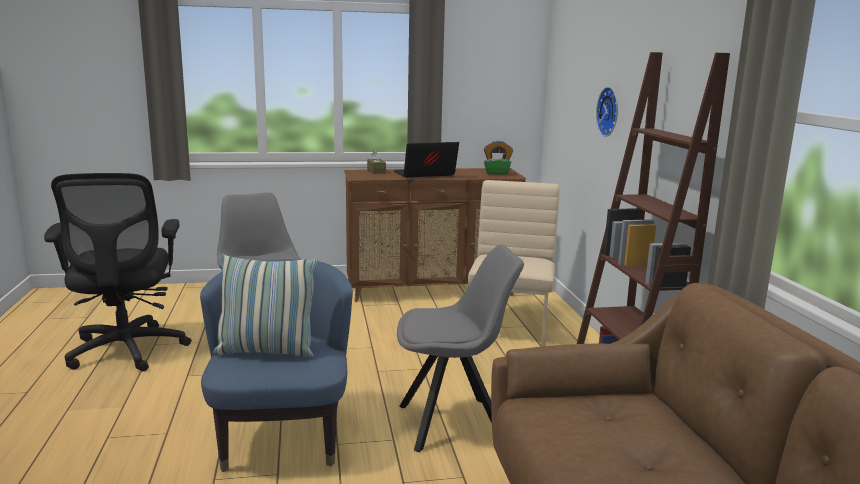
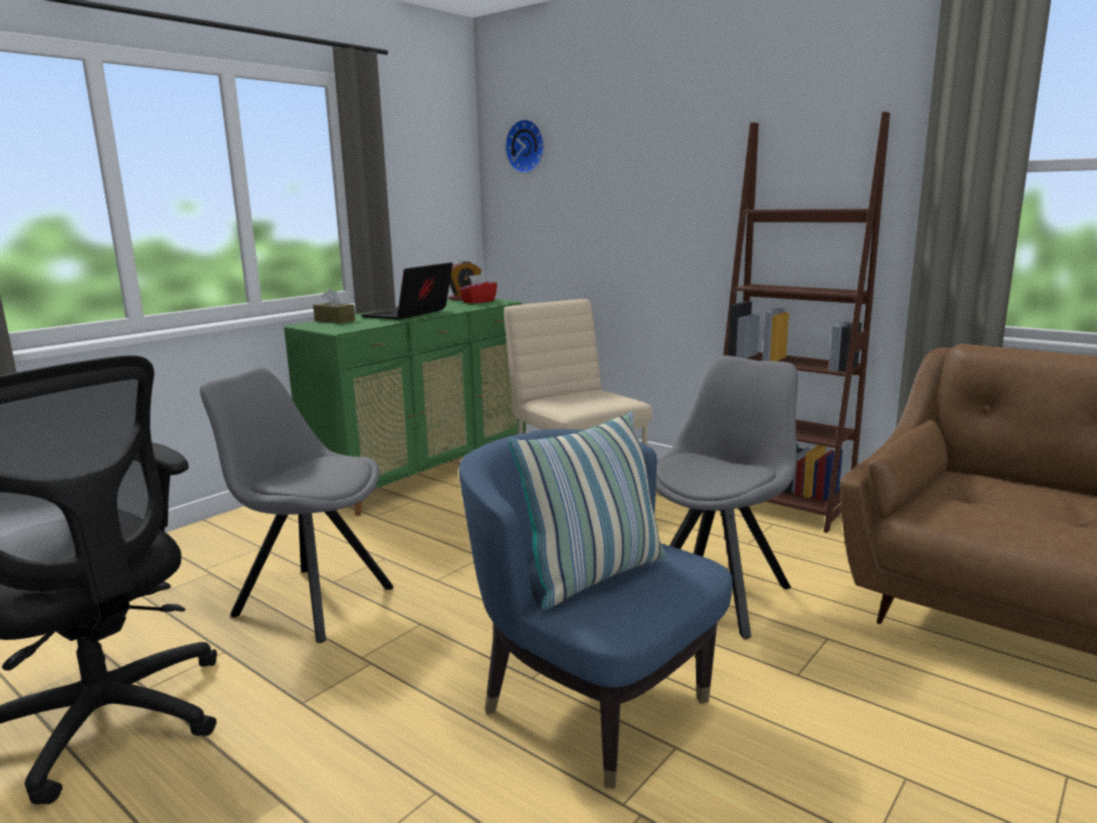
camera: 40 degrees left, 0 degrees up
brown cabinet [344,168,527,303] -> green cabinet [281,299,526,516]
green tissue box [484,153,511,175] -> red tissue box [459,274,497,303]
wall clock [596,87,618,137] -> wall clock moved to [505,119,544,174]

